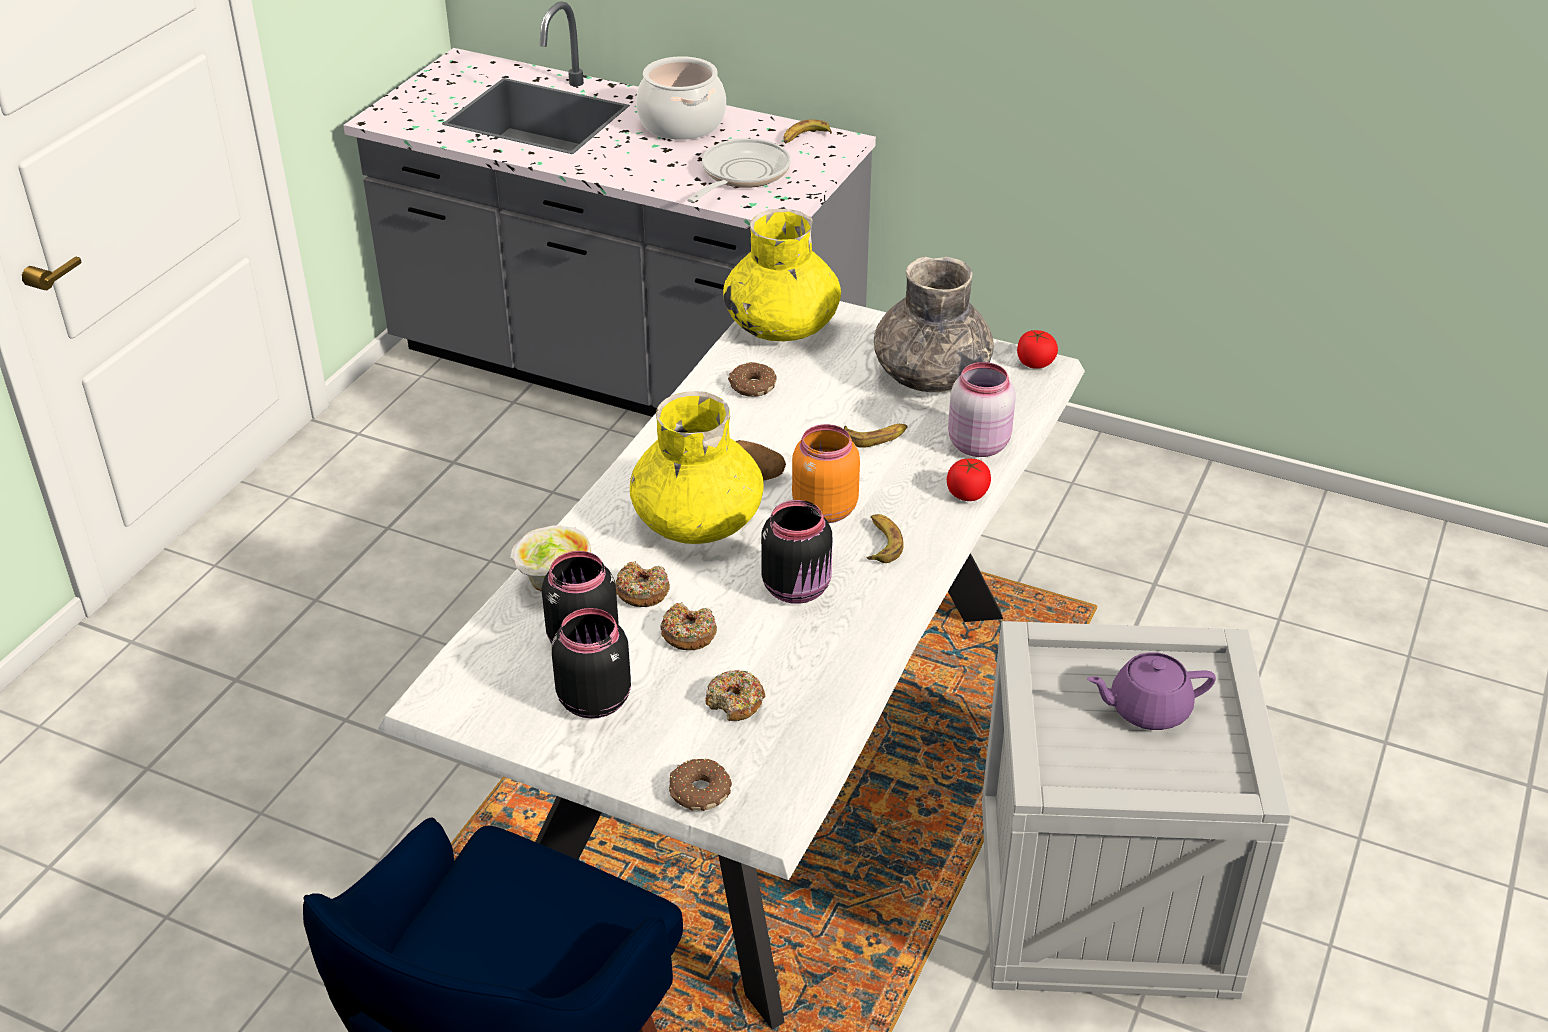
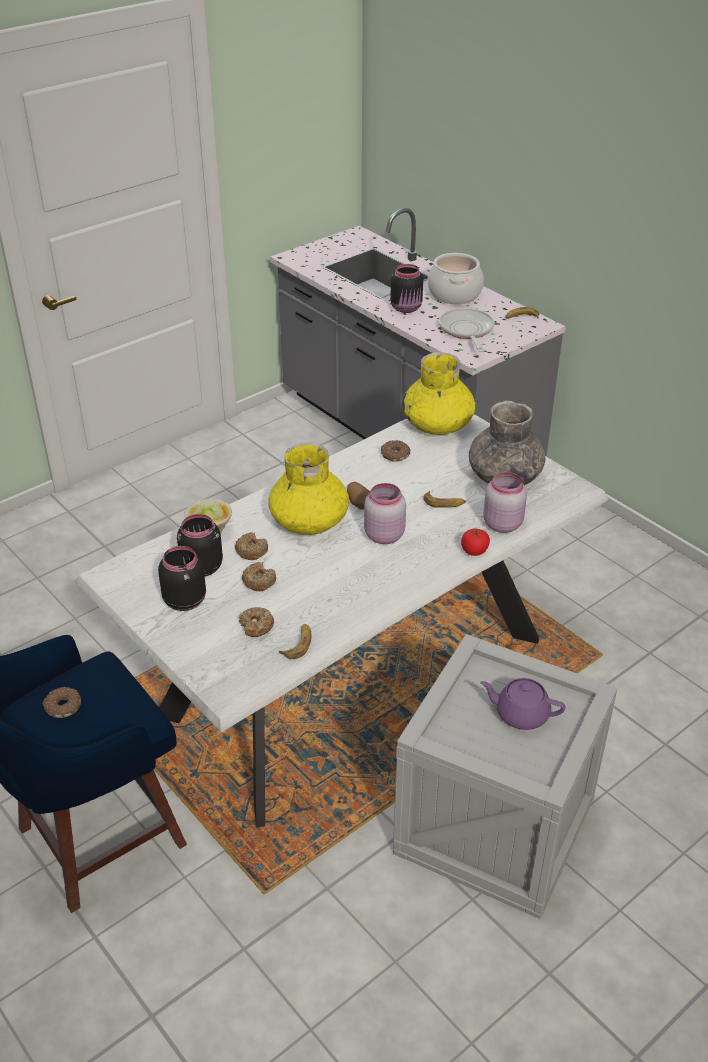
camera: 25 degrees right, 0 degrees up
donut [669,758,732,811] -> donut moved to [42,687,81,718]
frying pan [687,138,791,203] -> frying pan turned 60 degrees counterclockwise [439,308,494,352]
black jar [761,500,833,604] -> black jar moved to [390,264,423,313]
orange jar [792,424,860,523] -> pink jar [364,483,406,544]
banana [866,514,904,563] -> banana moved to [279,624,311,659]
tomato [1017,330,1058,369] -> none

